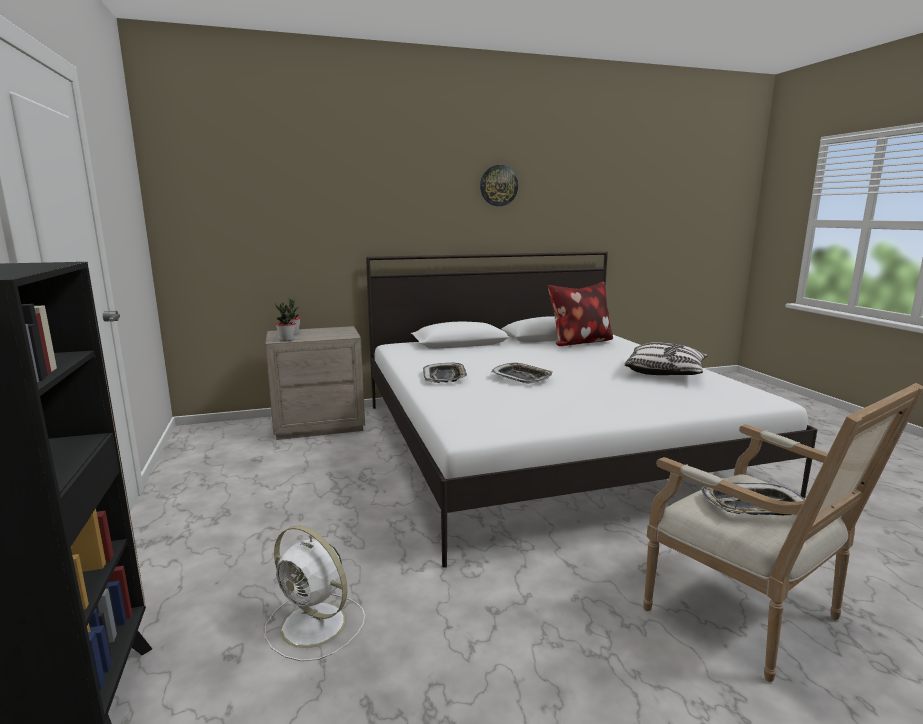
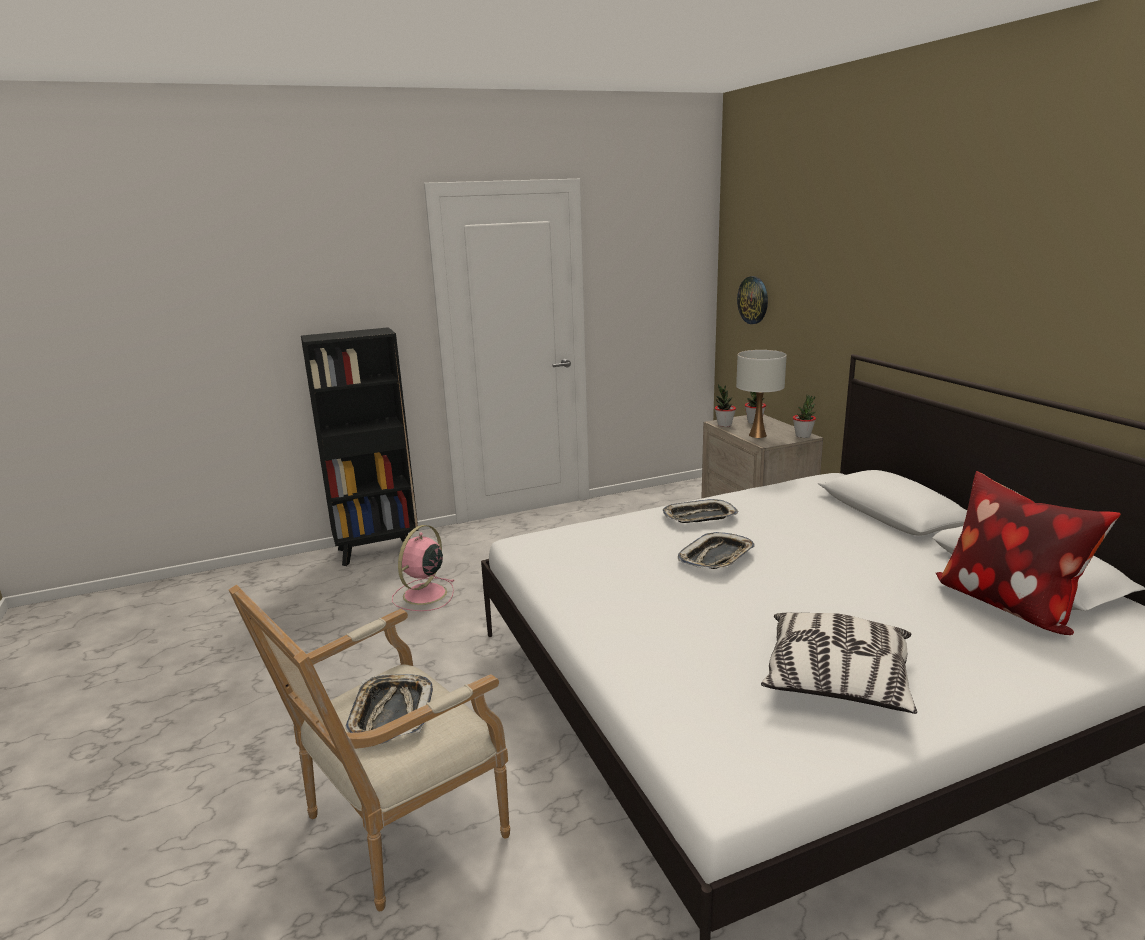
camera: 85 degrees right, 5 degrees up
white fan [264,525,365,661] -> pink fan [392,525,454,611]
wall clock [480,165,518,206] -> wall clock moved to [737,276,768,324]
none -> white table lamp [736,350,787,438]
none -> potted plant [793,395,816,438]

